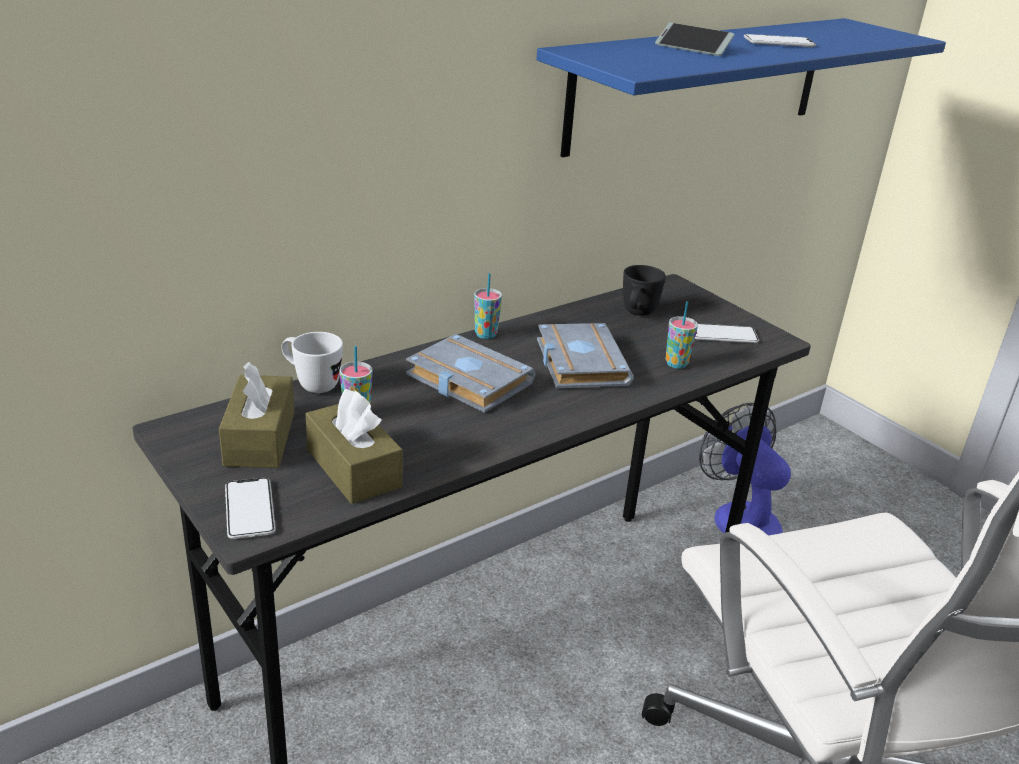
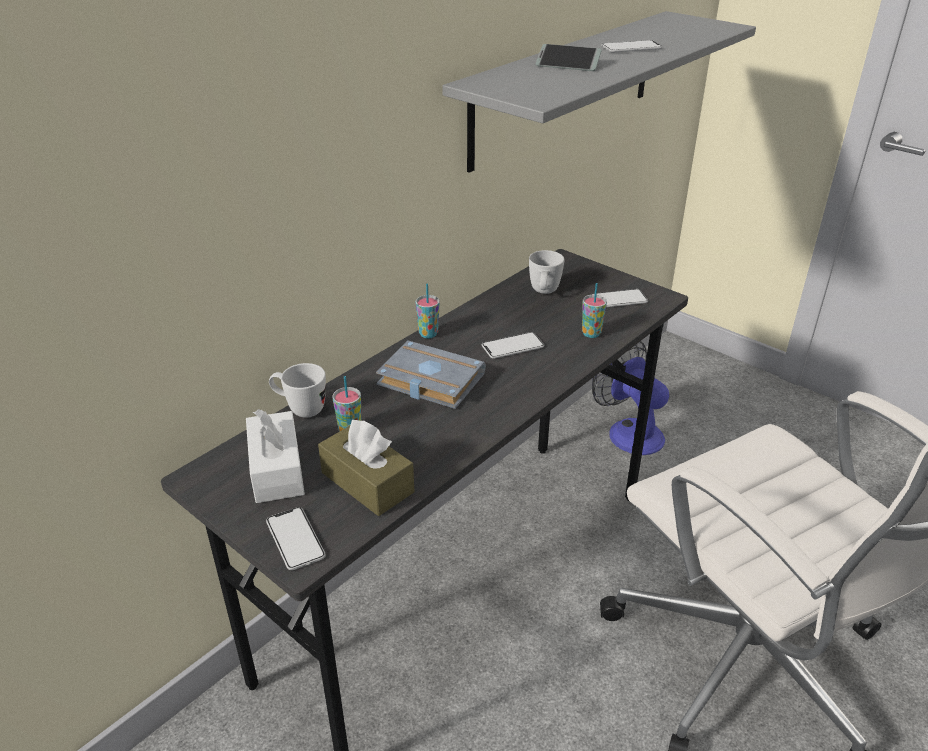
camera: 10 degrees left, 5 degrees up
brown tissue box [219,362,294,468] -> white tissue box [246,409,305,503]
blue shelf [536,18,946,157] -> grey shelf [442,11,756,173]
grey book [537,323,634,388] -> phone [482,332,544,359]
black mug [623,265,666,316] -> white mug [529,250,565,294]

